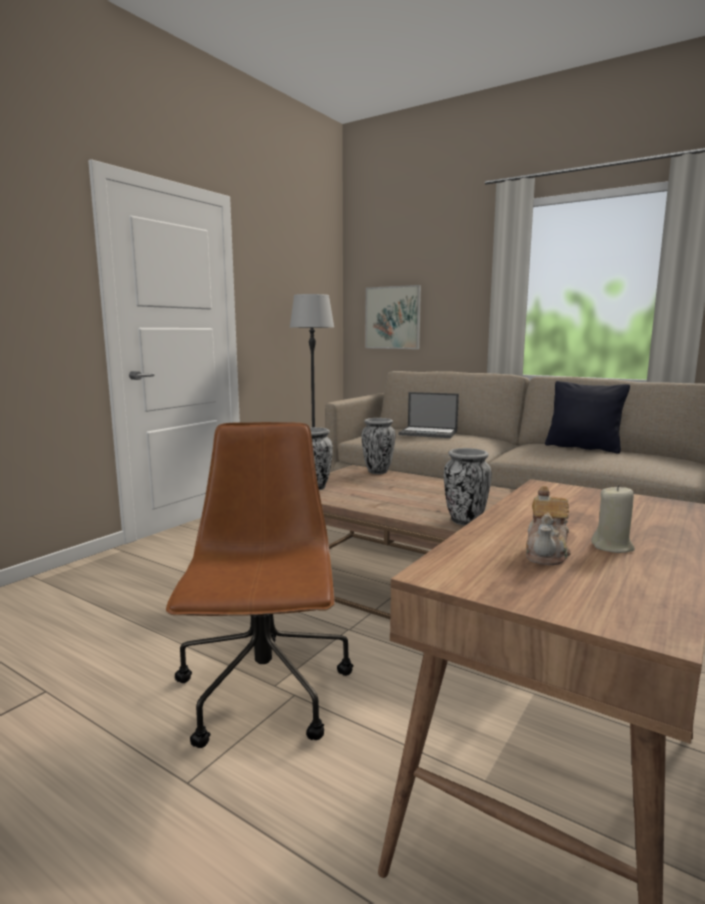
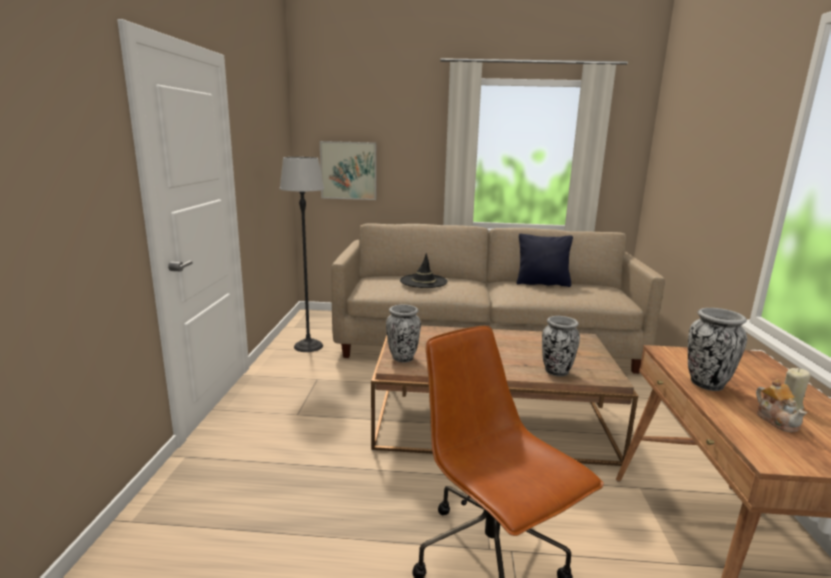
camera: 30 degrees left, 5 degrees up
vase [361,418,396,474] -> vase moved to [688,308,747,391]
laptop [399,392,459,438] -> black hat [400,253,448,288]

